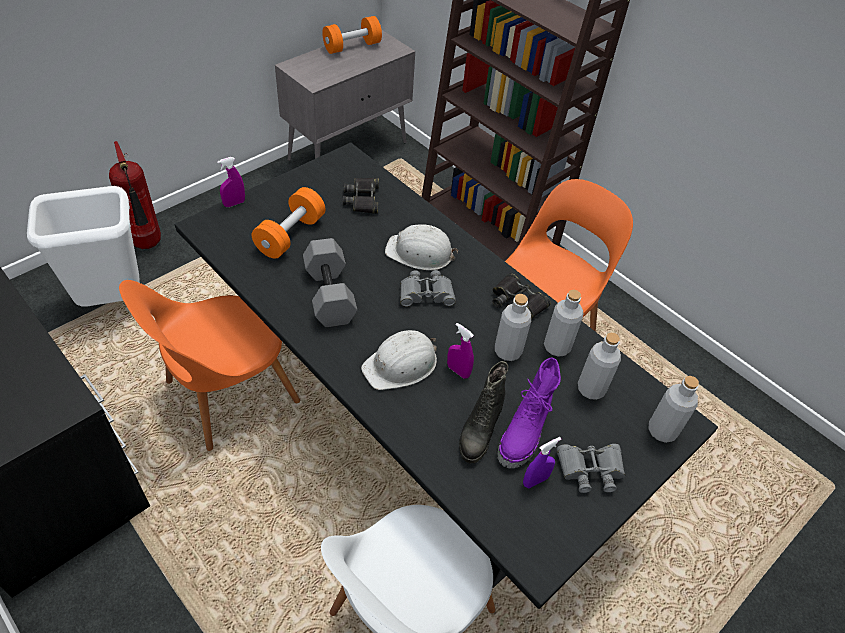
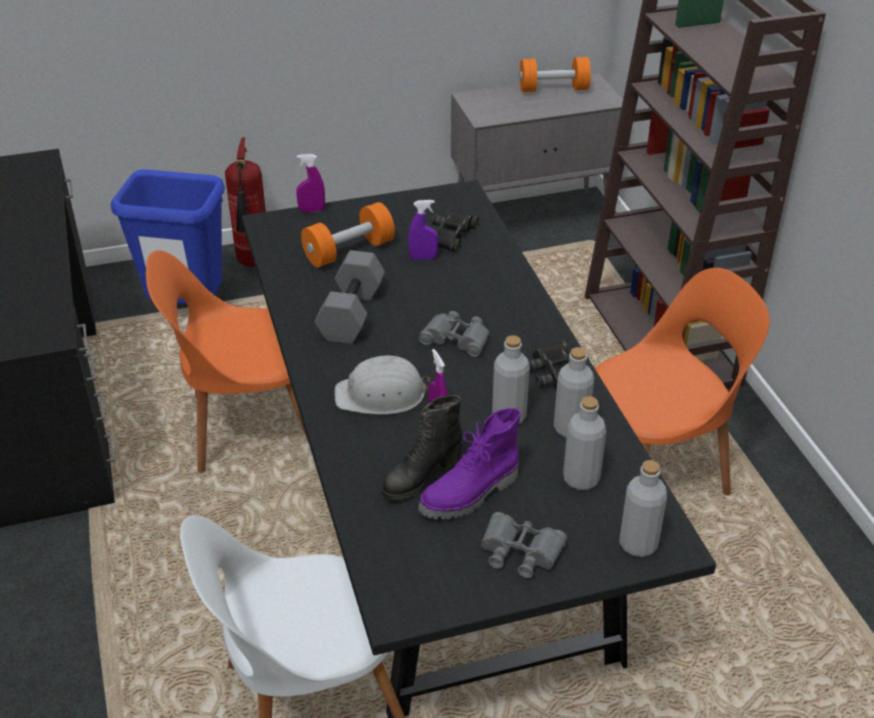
camera: 30 degrees right, 10 degrees down
white trash can [27,186,140,307] -> blue trash can [110,169,225,304]
white hard hat [385,224,458,270] -> none
purple spray bottle [523,437,561,488] -> purple spray bottle moved to [408,200,439,260]

